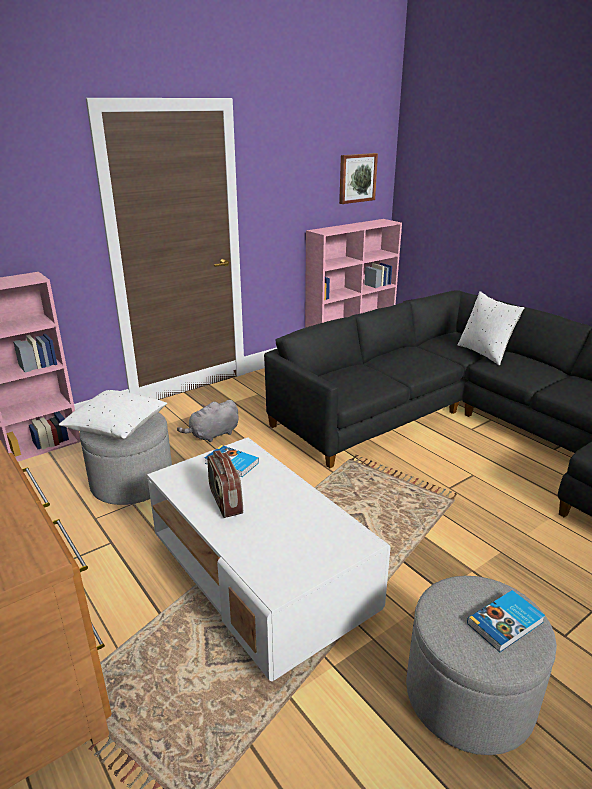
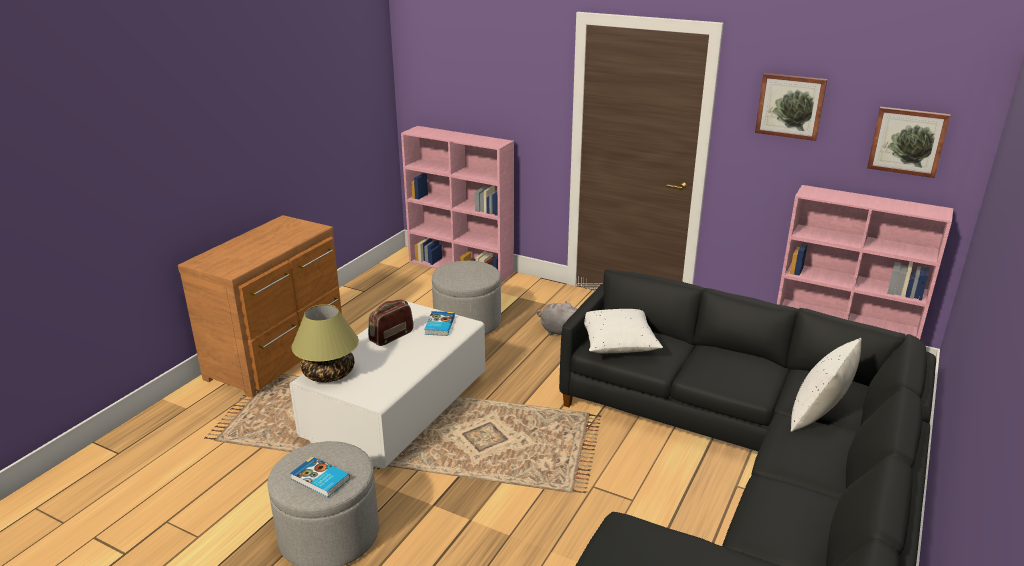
camera: 65 degrees right, 0 degrees up
white pillow [59,390,167,439] -> white pillow moved to [584,309,663,353]
none -> table lamp [291,304,359,382]
none -> picture [755,73,827,141]

